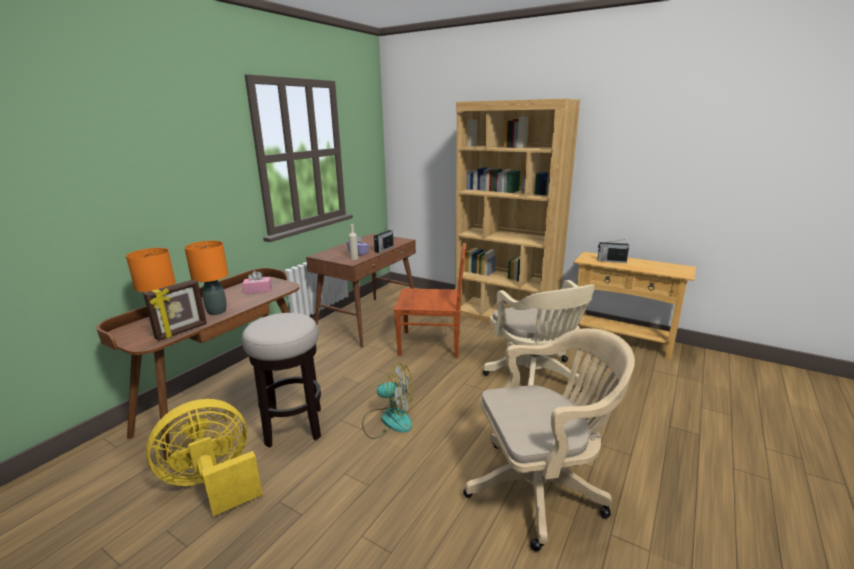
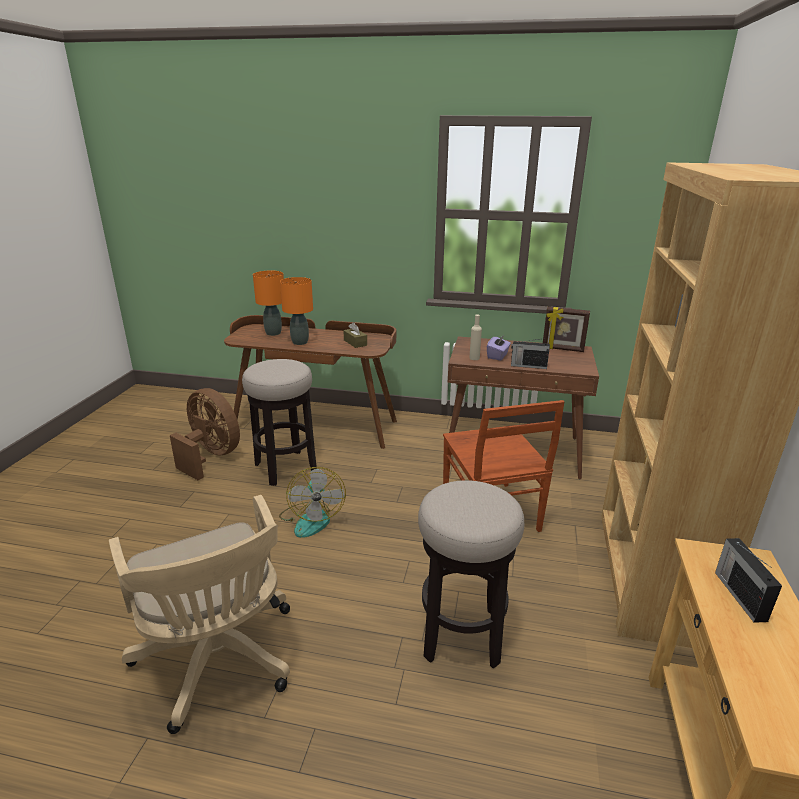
camera: 70 degrees right, 5 degrees up
picture frame [143,279,207,341] -> picture frame moved to [543,307,590,352]
yellow fan [146,399,263,516] -> brown fan [170,388,240,480]
pink tissue box [242,270,272,294] -> brown tissue box [344,322,367,348]
beige office chair [483,280,595,392] -> stool [418,480,524,669]

